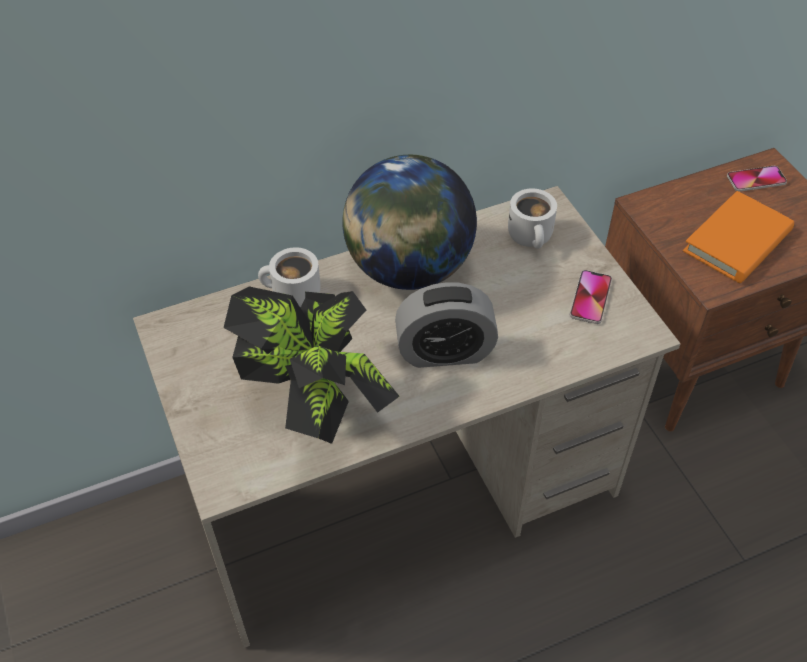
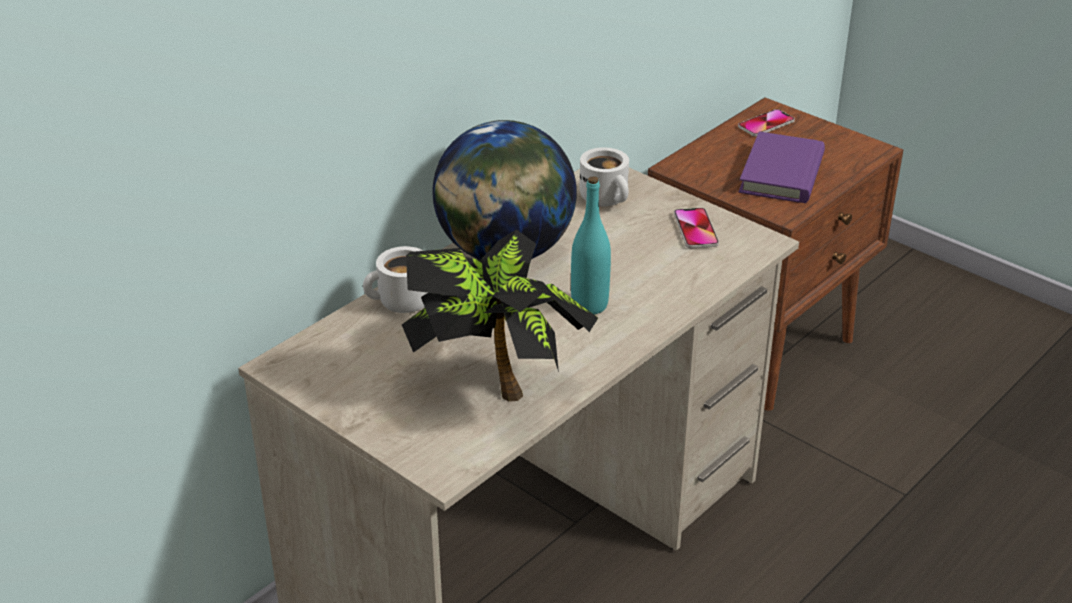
camera: 25 degrees left, 15 degrees down
alarm clock [395,282,498,368] -> turquoise bottle [571,176,611,314]
orange book [683,191,794,283] -> purple book [739,132,825,203]

